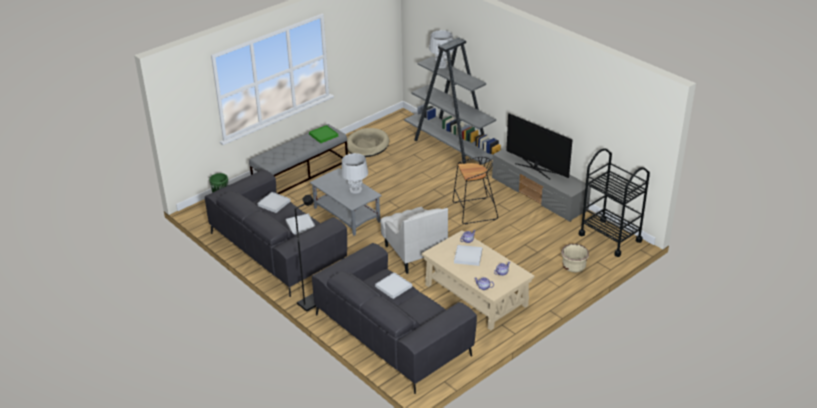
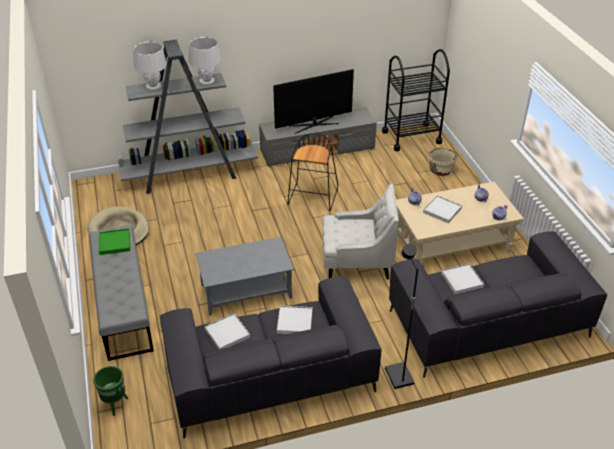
camera: 65 degrees left, 5 degrees up
grey table lamp [341,153,368,194] -> grey table lamp moved to [189,37,221,85]

